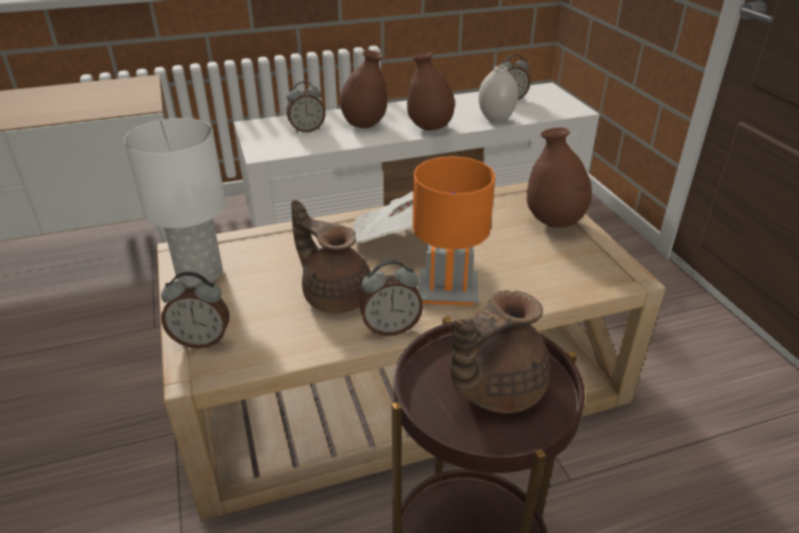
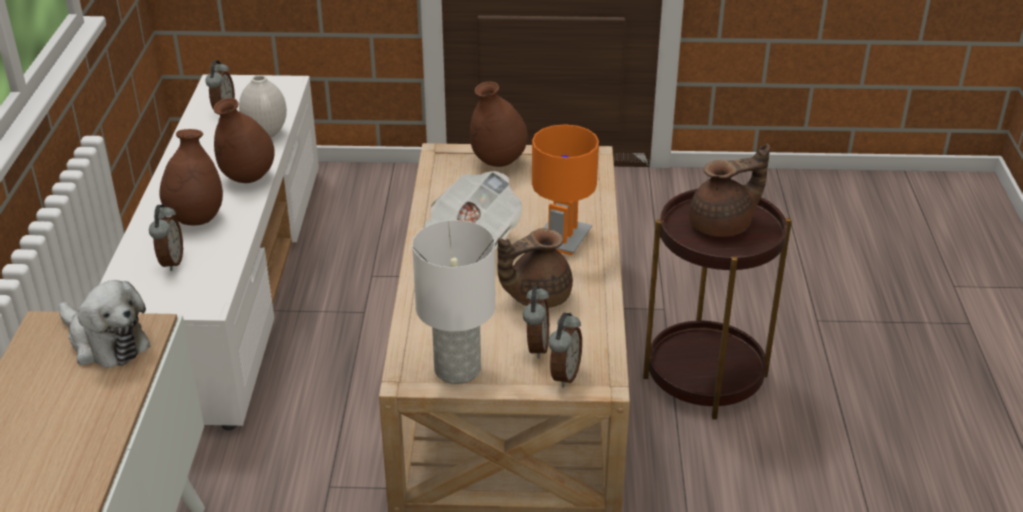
camera: 70 degrees left, 0 degrees up
alarm clock [359,260,423,336] -> alarm clock moved to [523,286,549,359]
brown teapot [450,290,550,413] -> brown teapot turned 90 degrees counterclockwise [689,143,770,237]
none -> plush toy [59,280,151,368]

